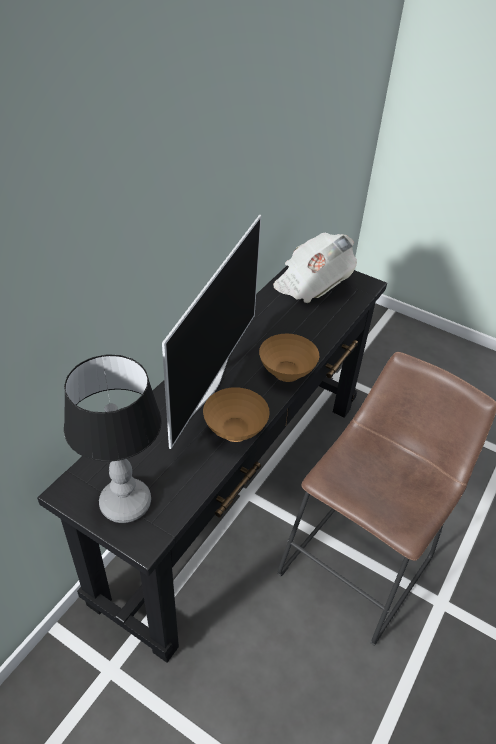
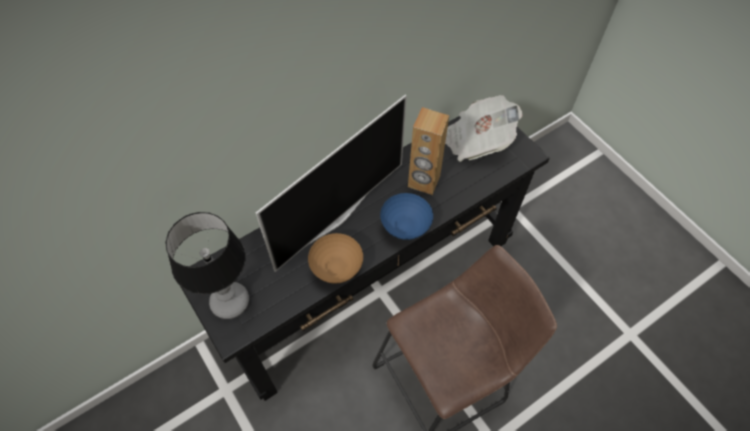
camera: 25 degrees right, 15 degrees up
brown bowl [259,334,319,382] -> blue bowl [380,193,433,240]
none -> brown speaker [408,107,449,195]

